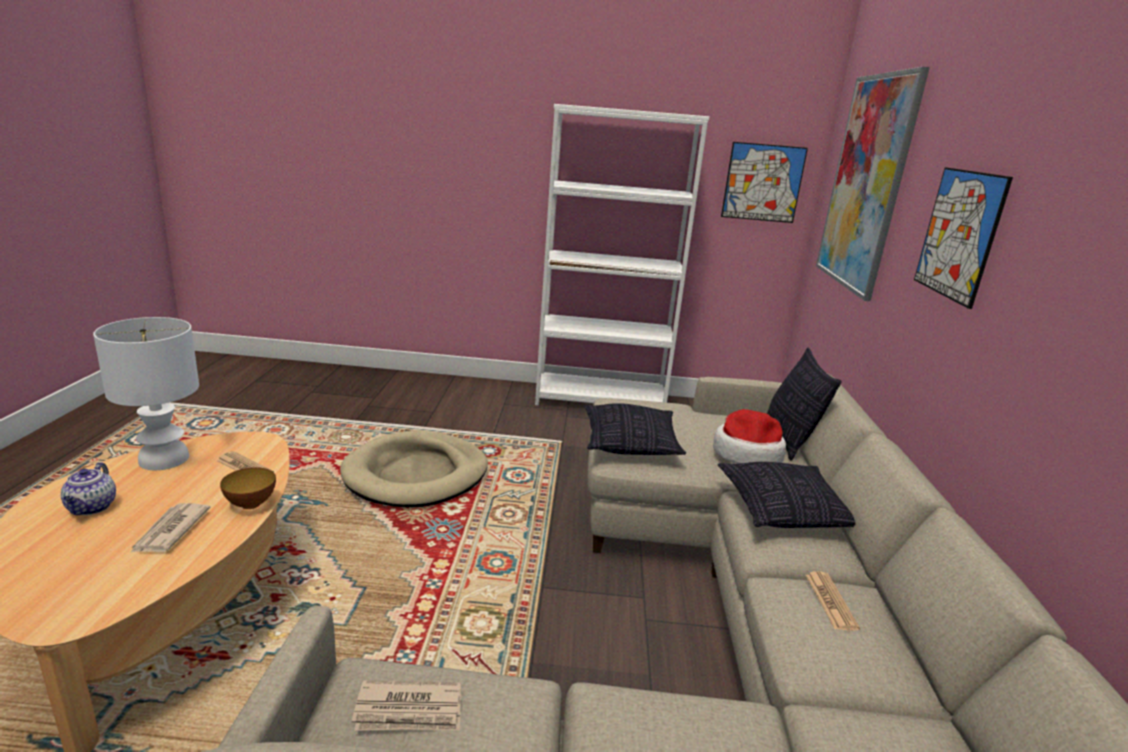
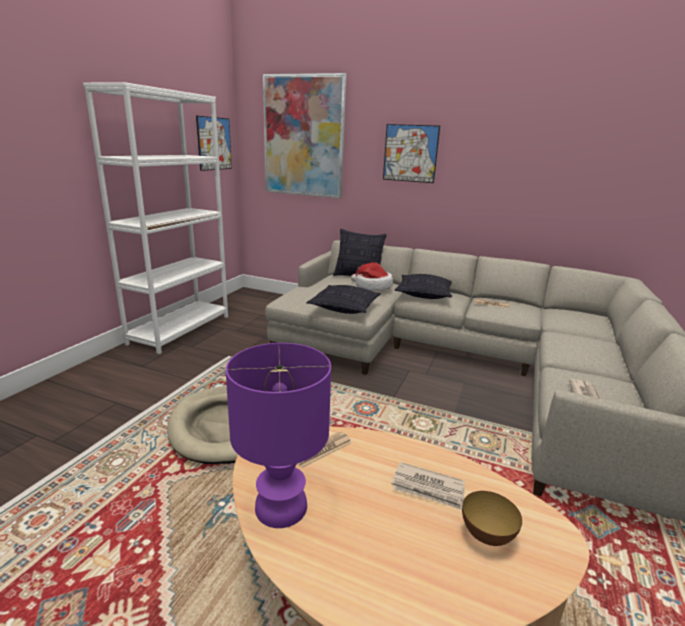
camera: 70 degrees left, 0 degrees up
teapot [61,462,116,515] -> none
white table lamp [93,317,199,470] -> purple table lamp [226,343,331,528]
bowl [220,467,276,509] -> bowl moved to [462,491,522,546]

